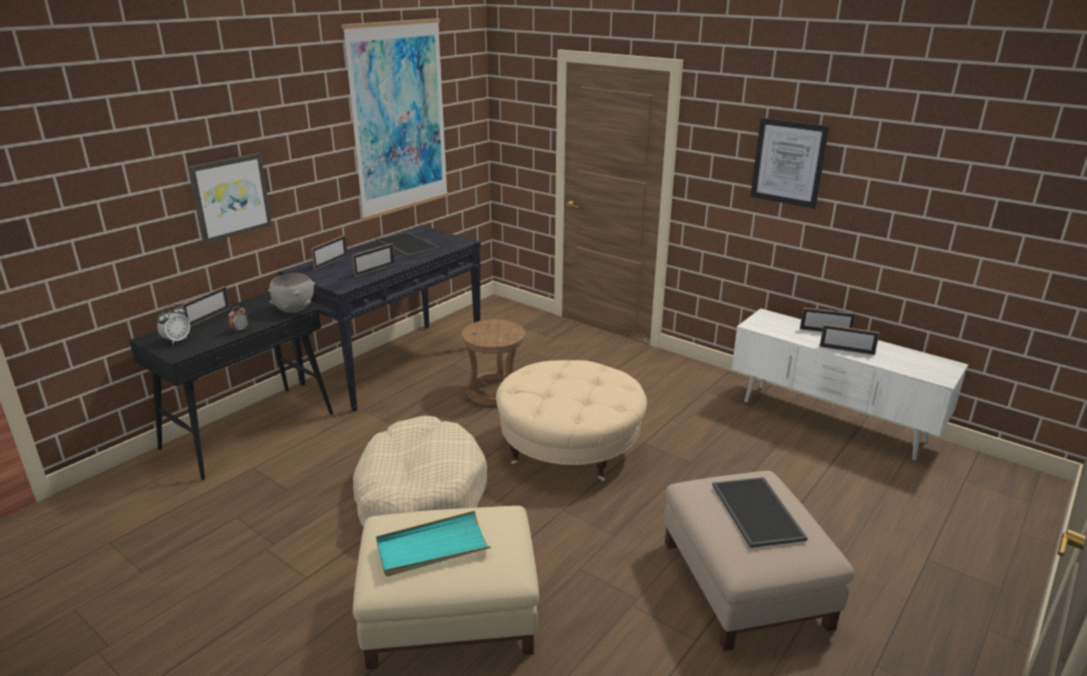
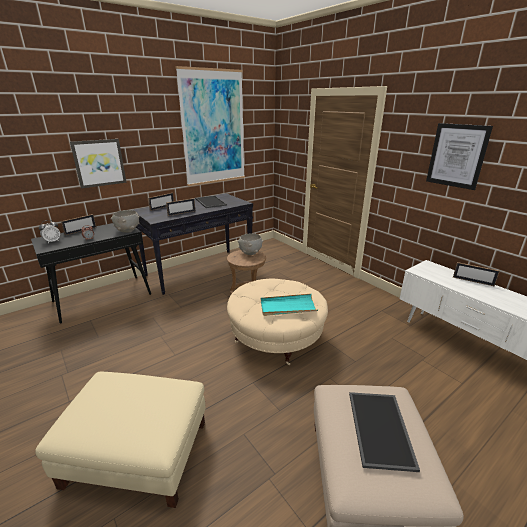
camera: 15 degrees right, 0 degrees up
beige dog bed [353,416,487,527] -> none
turquoise tray [376,511,491,576] -> turquoise tray moved to [261,294,318,316]
picture frame [819,324,880,355] -> none
none -> grey bowl [238,233,263,255]

